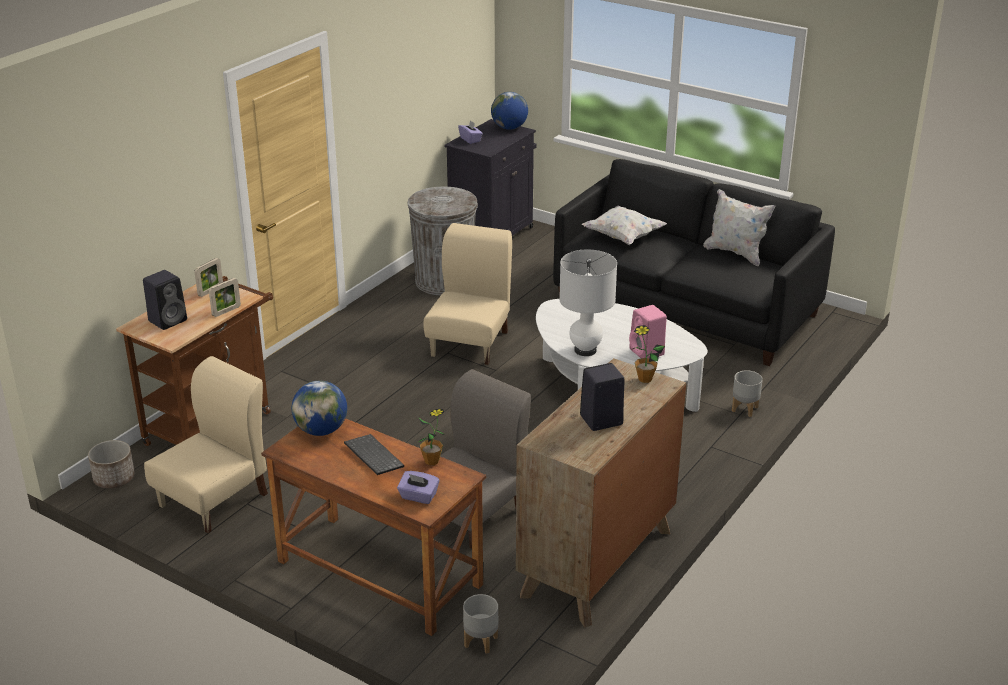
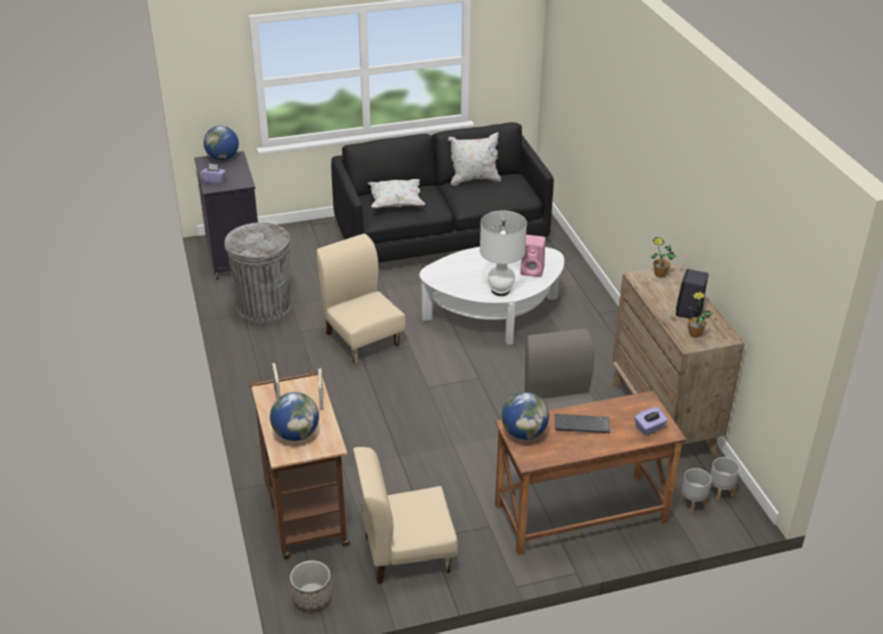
camera: 50 degrees left, 5 degrees up
black speaker [143,270,187,330] -> globe [270,392,319,441]
beige chair [144,356,268,533] -> beige chair turned 90 degrees counterclockwise [353,447,458,584]
potted plant [418,409,444,465] -> potted plant moved to [685,291,713,338]
grey planter [732,370,763,417] -> grey planter moved to [710,457,739,501]

